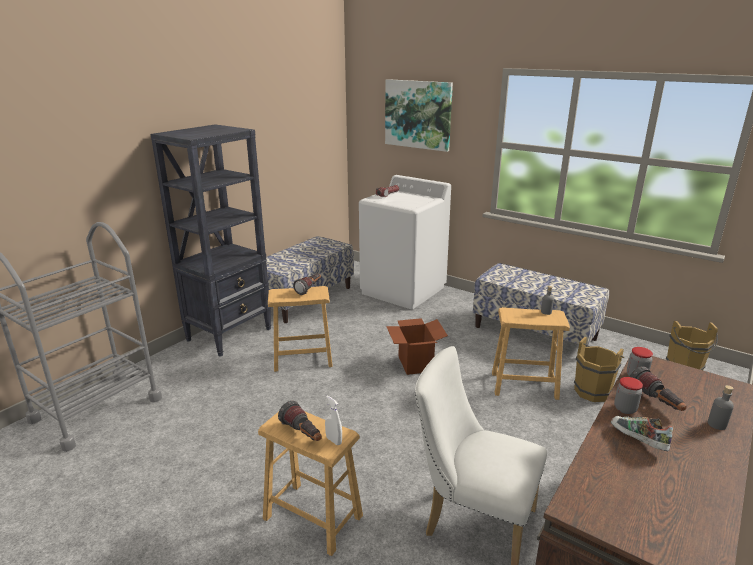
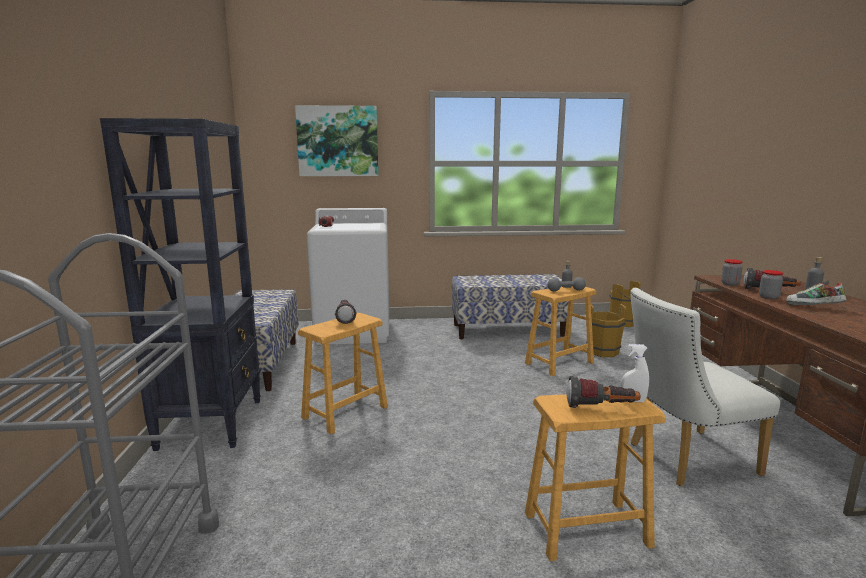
camera: 40 degrees left, 10 degrees down
cardboard box [386,318,448,375] -> none
none -> grey dumbbell [547,277,586,291]

